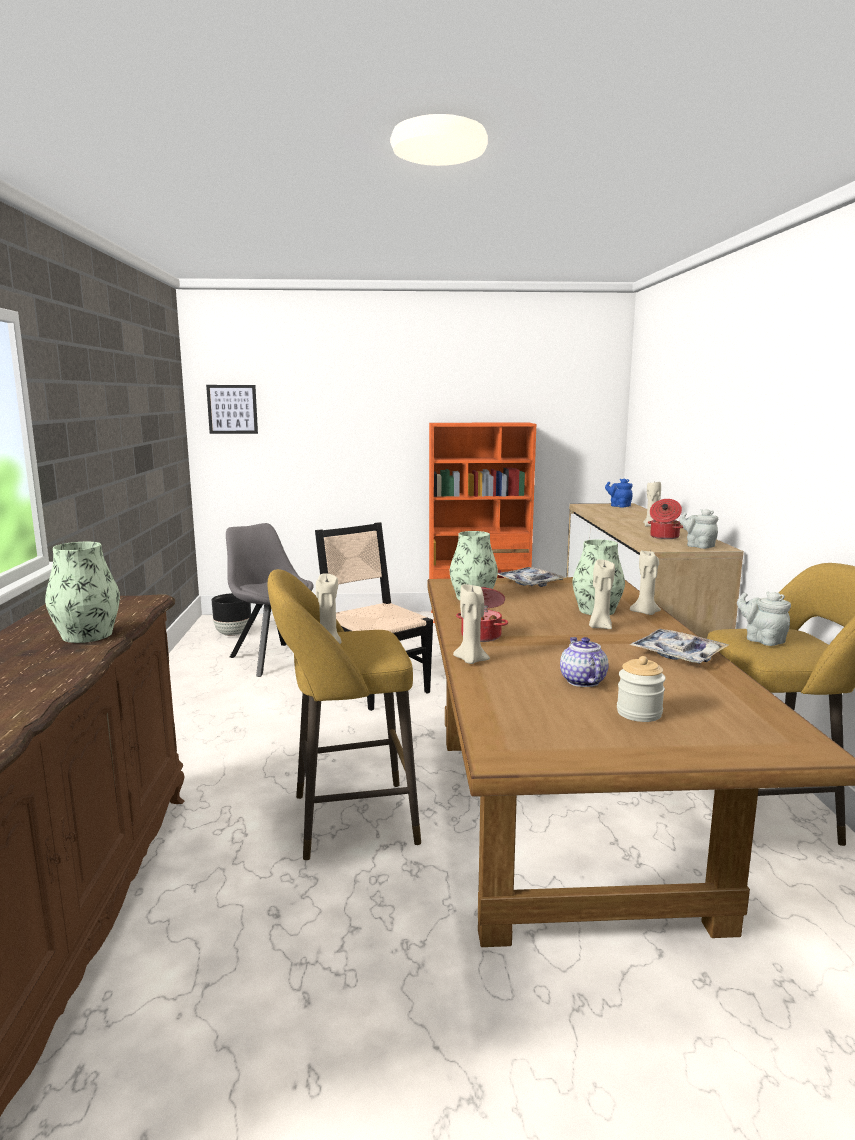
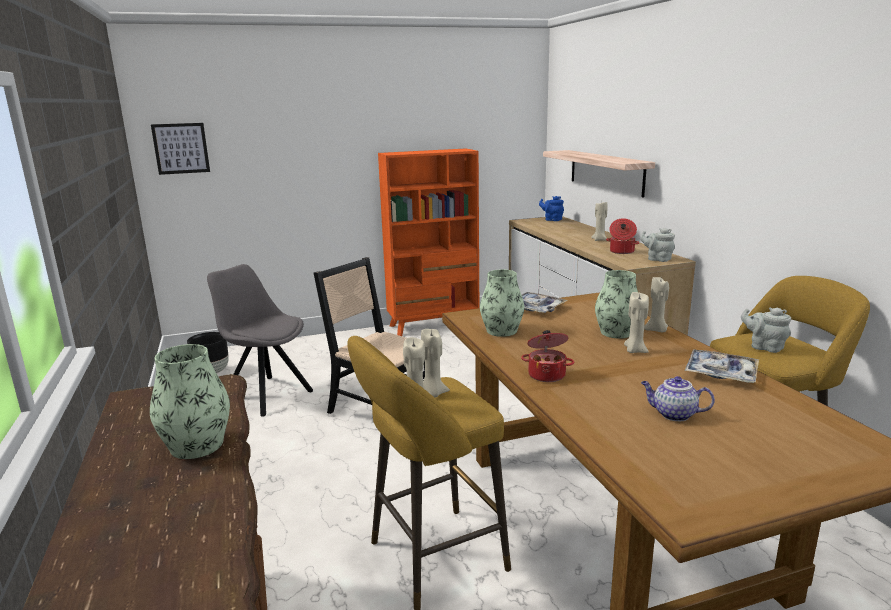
camera: 15 degrees left, 5 degrees up
beige candle [453,584,490,664] -> beige candle moved to [421,329,450,398]
teapot [560,637,608,687] -> teapot turned 45 degrees counterclockwise [641,376,715,421]
jar [617,656,666,722] -> none
none -> shelf [543,150,655,197]

